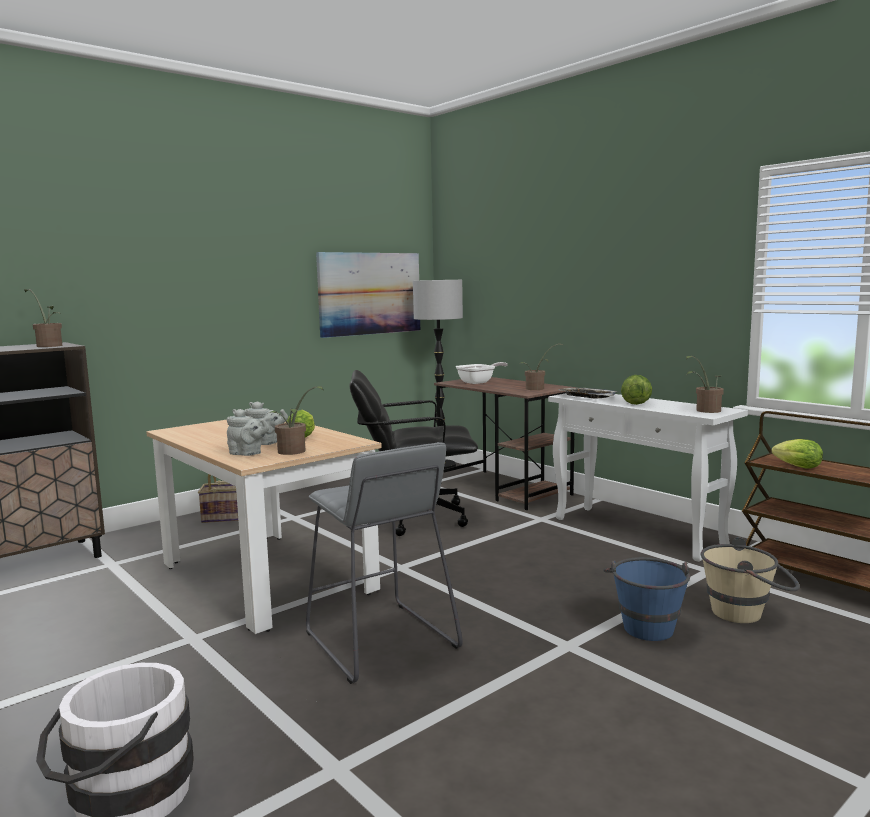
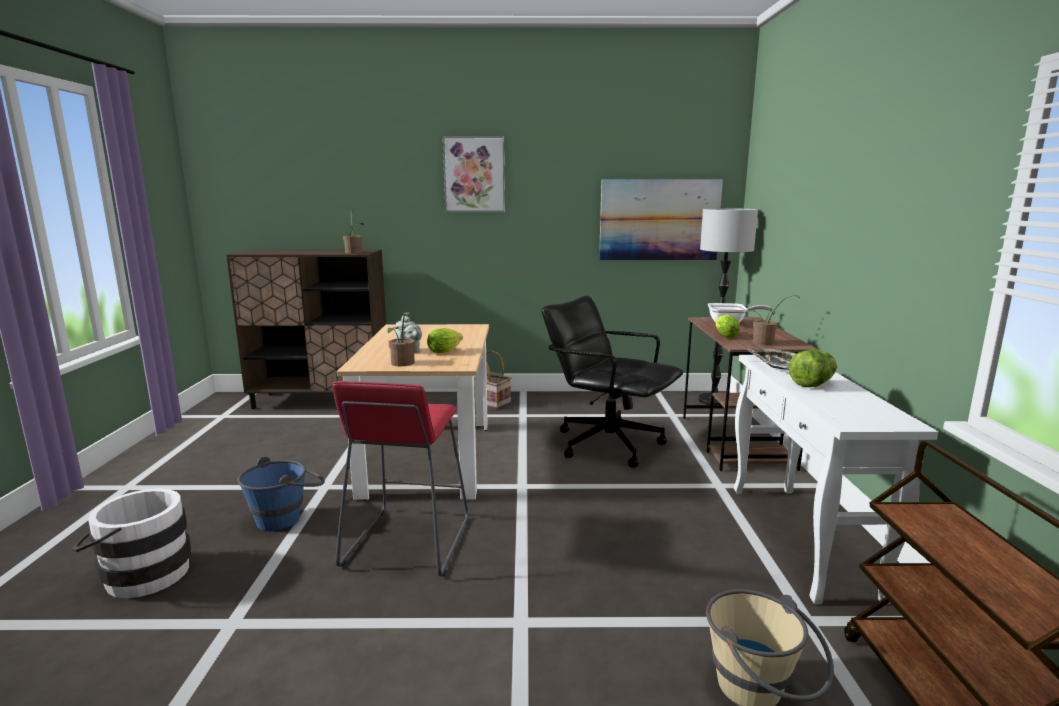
camera: 40 degrees right, 5 degrees up
grey teapot [227,409,269,456] -> none
grey stool [306,442,463,684] -> red stool [332,381,468,576]
blue bucket [603,557,690,641] -> blue bucket moved to [238,456,325,531]
potted plant [686,356,724,413] -> none
lettuce [771,439,823,469] -> lettuce moved to [716,315,740,338]
none -> picture [443,136,505,212]

